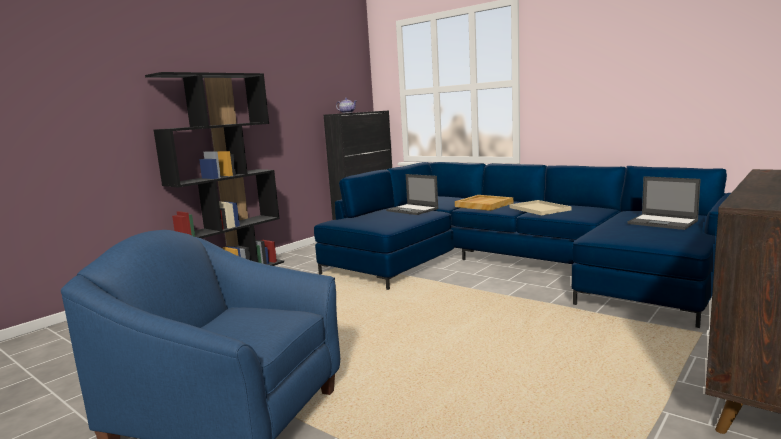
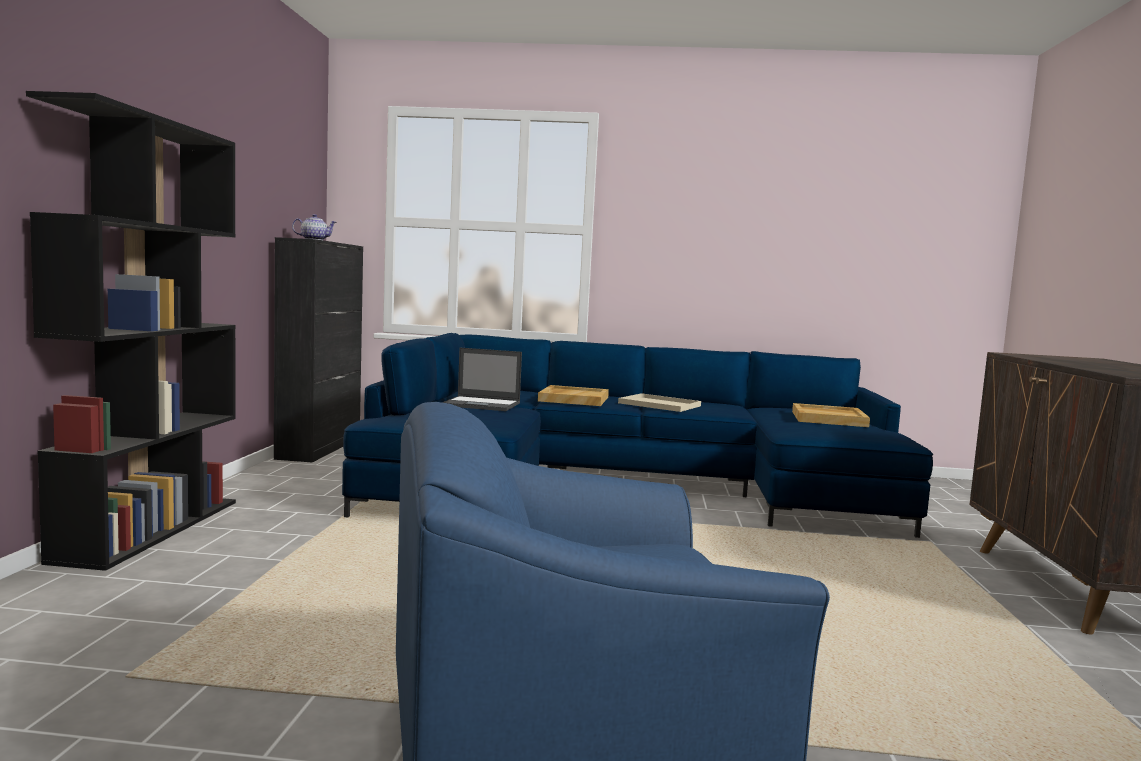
camera: 35 degrees left, 5 degrees down
laptop [627,176,701,230] -> beige tray [792,403,870,427]

